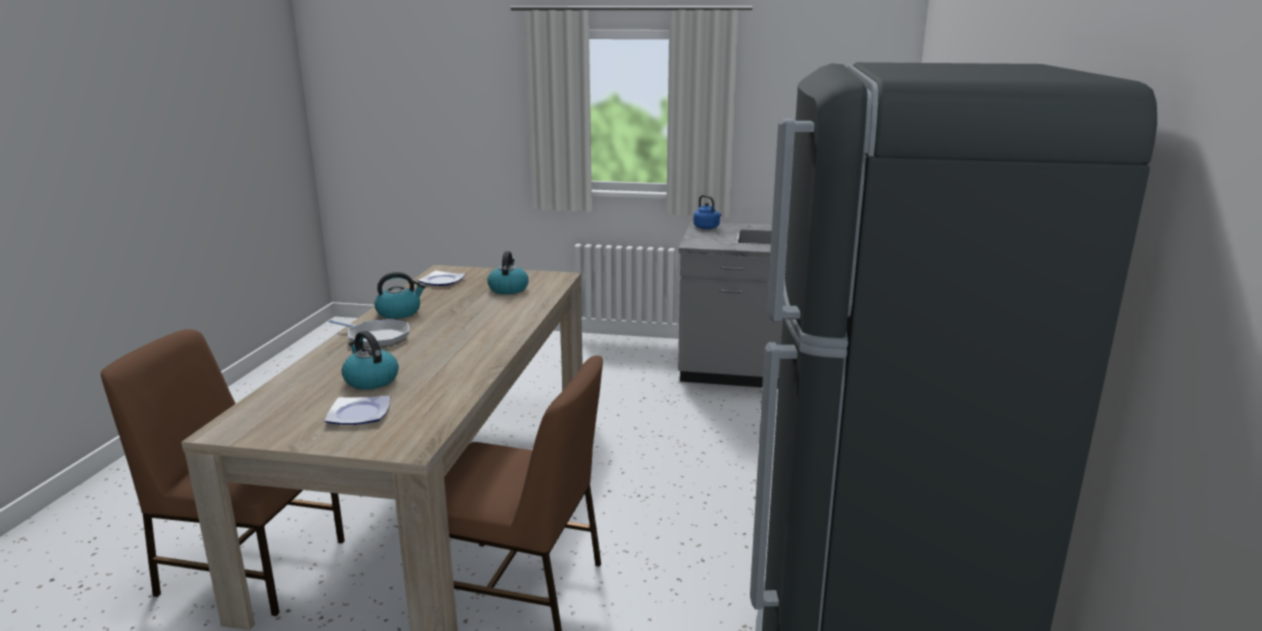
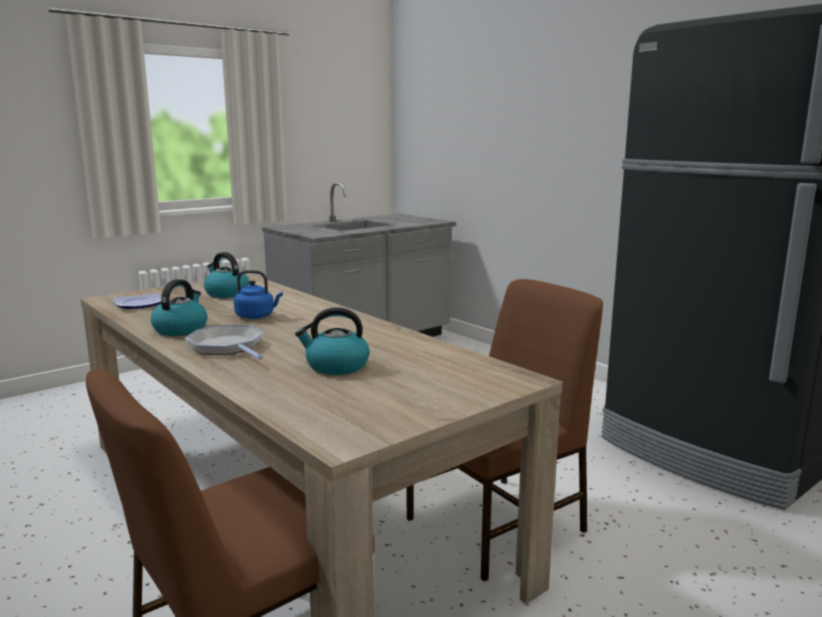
camera: 50 degrees left, 5 degrees down
plate [325,396,390,425] -> none
frying pan [328,319,409,348] -> frying pan turned 105 degrees counterclockwise [185,325,263,360]
blue kettle [693,195,721,229] -> blue kettle moved to [234,270,283,319]

